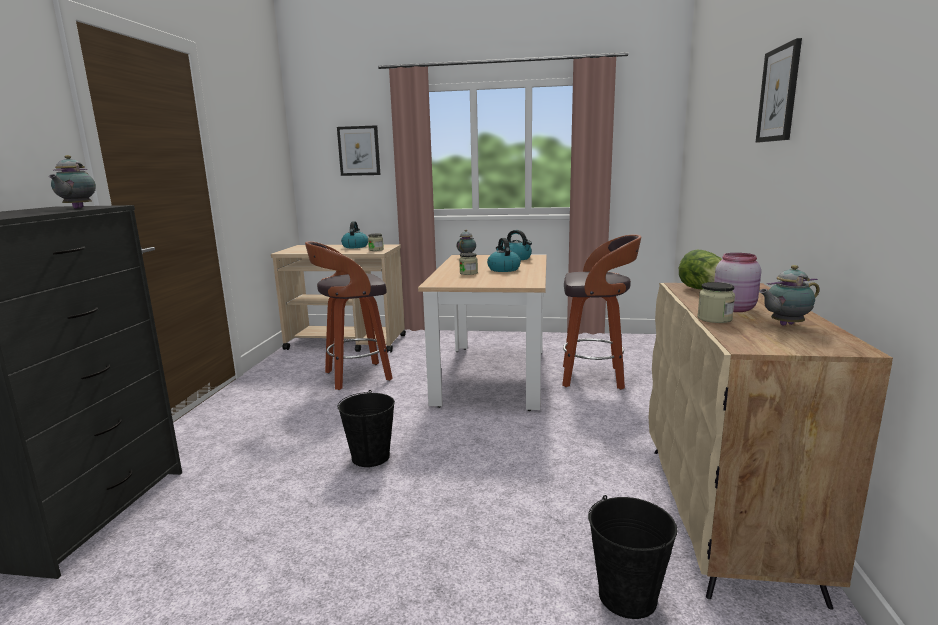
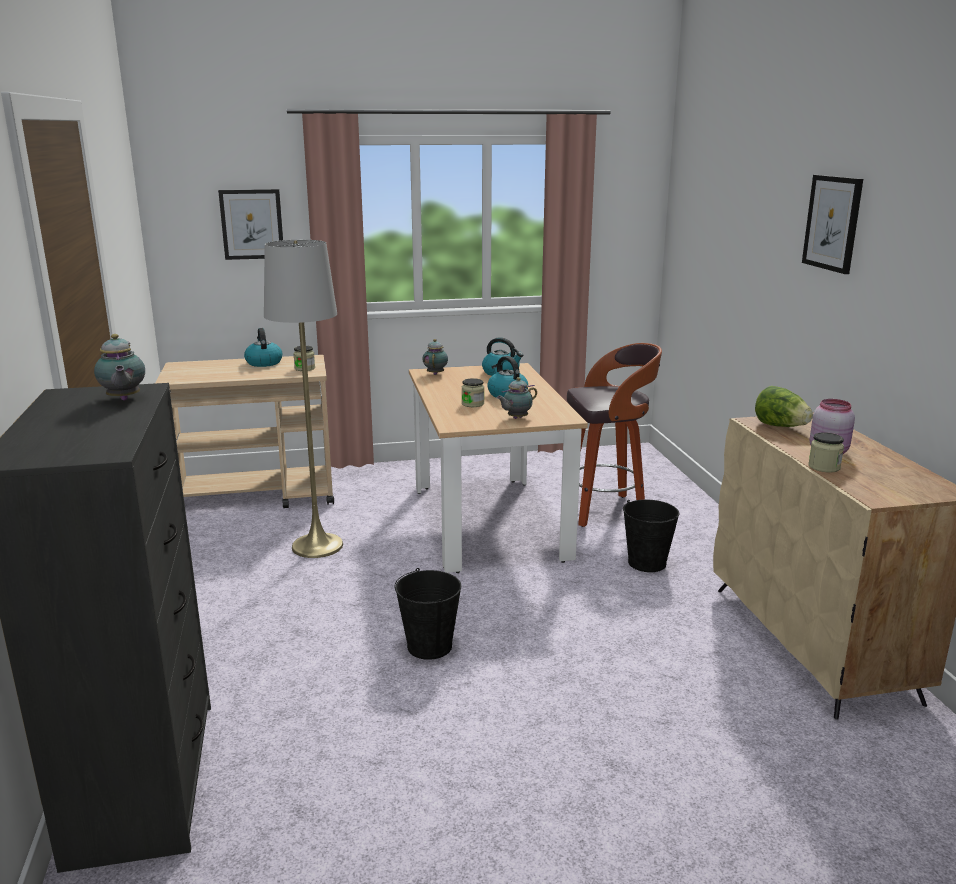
camera: 20 degrees left, 5 degrees up
stool [305,241,393,390] -> grey floor lamp [264,240,343,558]
black bucket [588,495,677,619] -> black bucket moved to [623,500,679,572]
teapot [759,265,820,326] -> teapot moved to [497,377,537,419]

